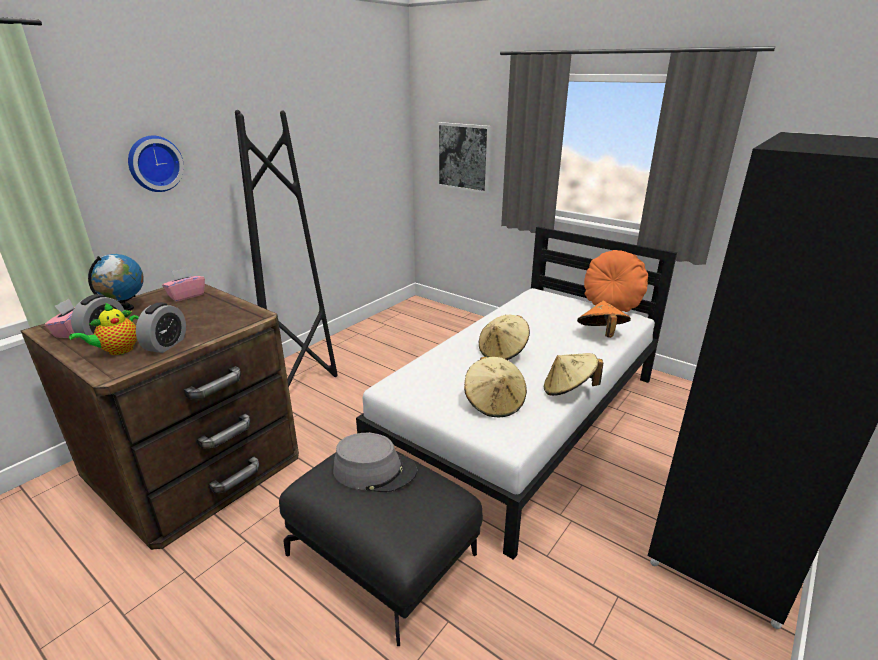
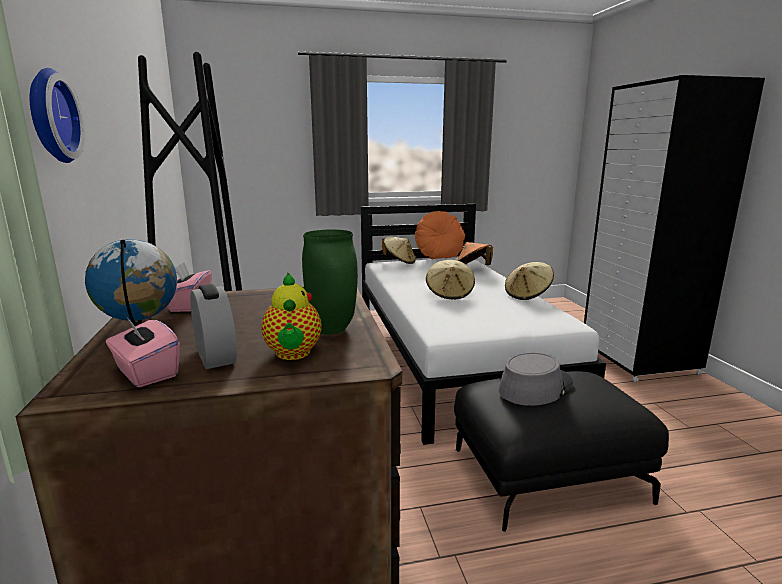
camera: 50 degrees left, 10 degrees down
alarm clock [136,302,186,353] -> green vase [302,229,358,335]
picture [437,122,492,194] -> none
beige hat [464,357,527,418] -> beige hat moved to [382,236,416,264]

